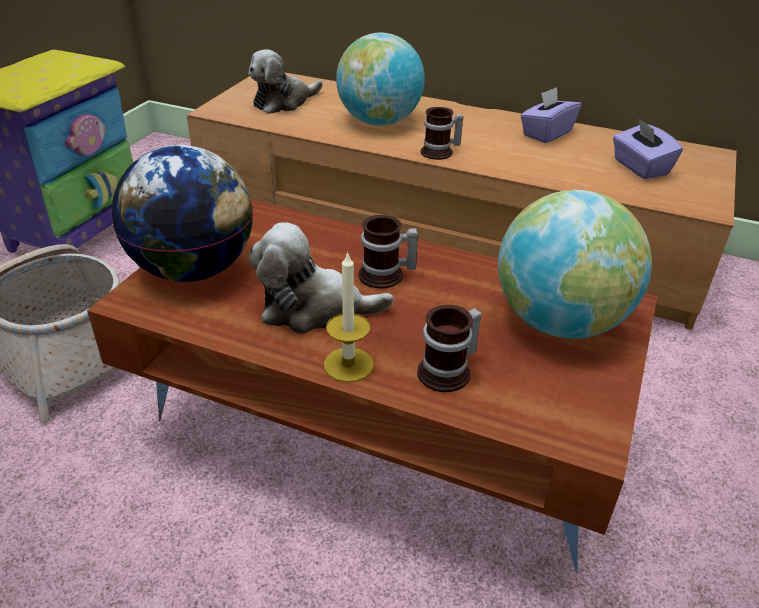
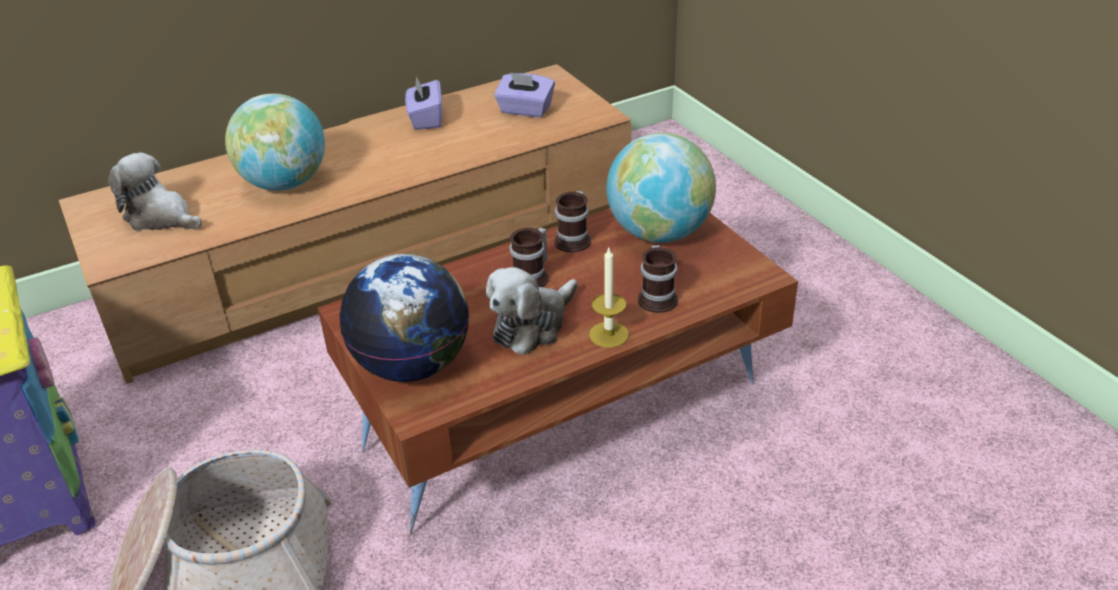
camera: 50 degrees left, 0 degrees up
plush toy [248,49,323,114] -> plush toy turned 120 degrees clockwise [108,152,202,231]
mug [421,107,464,160] -> mug moved to [554,191,591,252]

